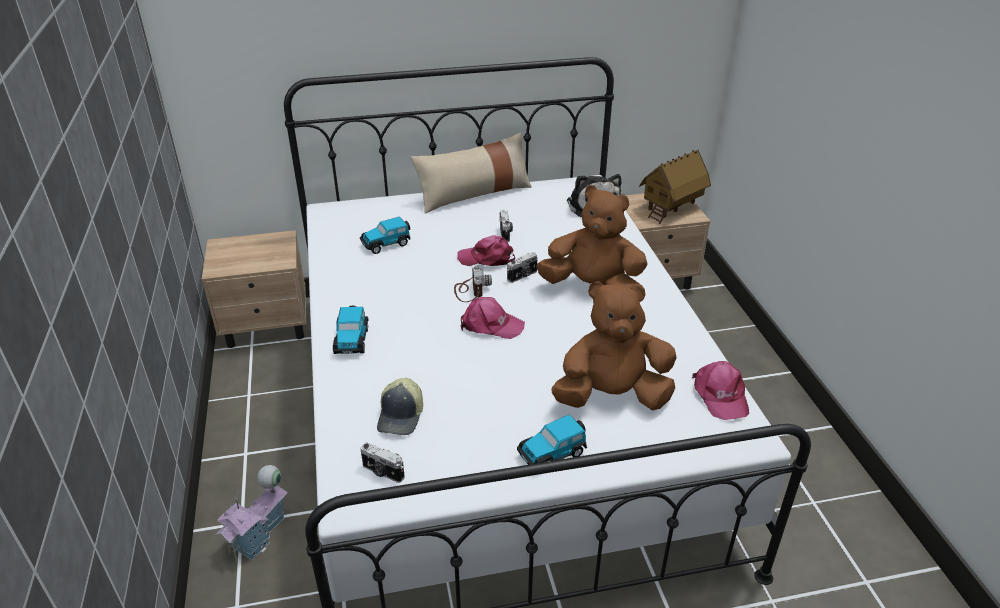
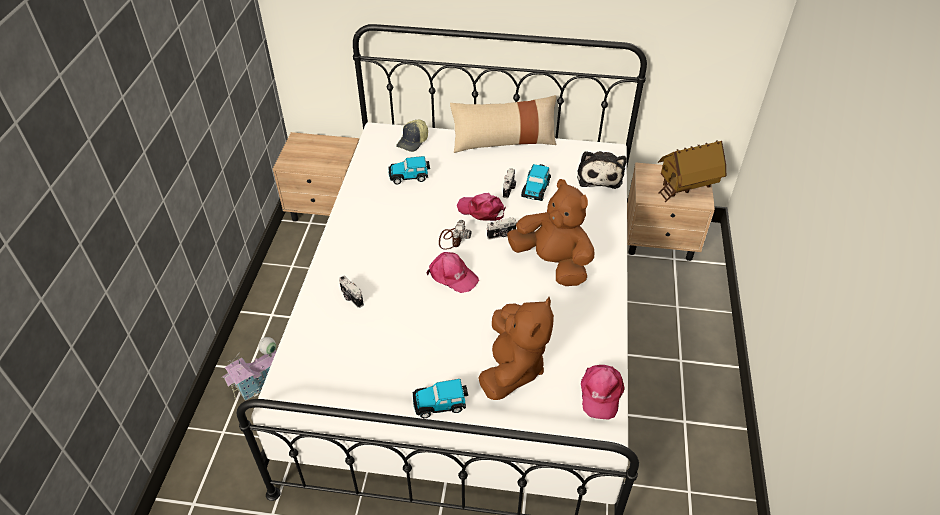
camera: 20 degrees right, 10 degrees up
toy car [333,306,369,354] -> toy car moved to [521,164,551,201]
camera [360,443,405,483] -> camera moved to [339,276,364,308]
cap [377,378,423,435] -> cap moved to [396,120,428,152]
brown plush toy [551,281,676,411] -> brown plush toy turned 90 degrees clockwise [479,297,554,400]

